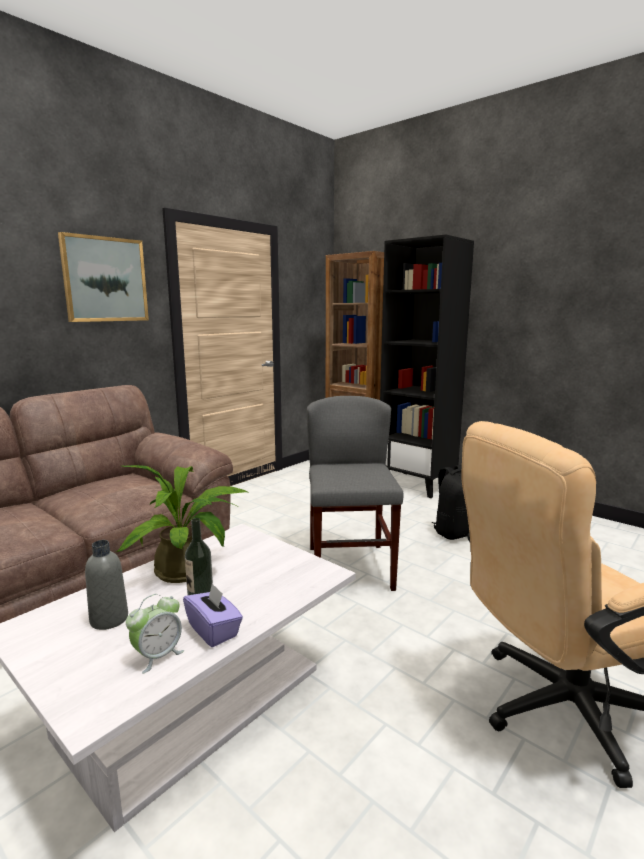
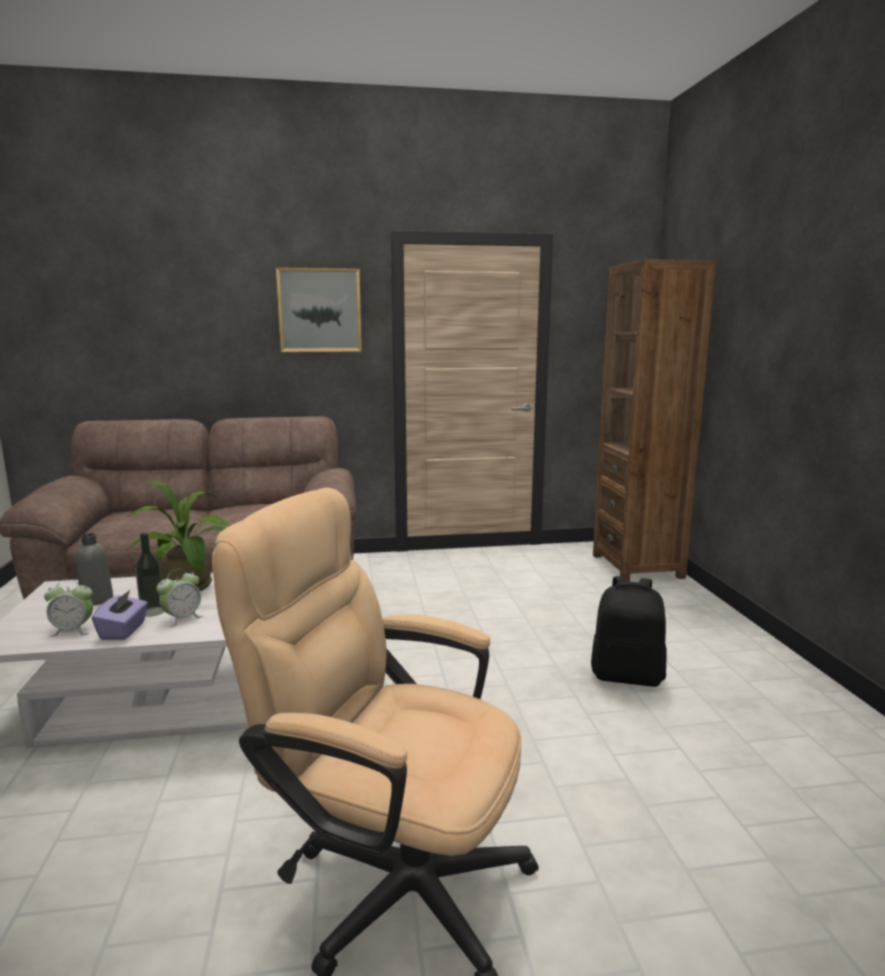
camera: 40 degrees right, 0 degrees up
grey chair [307,396,404,591] -> none
black bookcase [380,234,474,498] -> none
none -> alarm clock [156,569,203,628]

